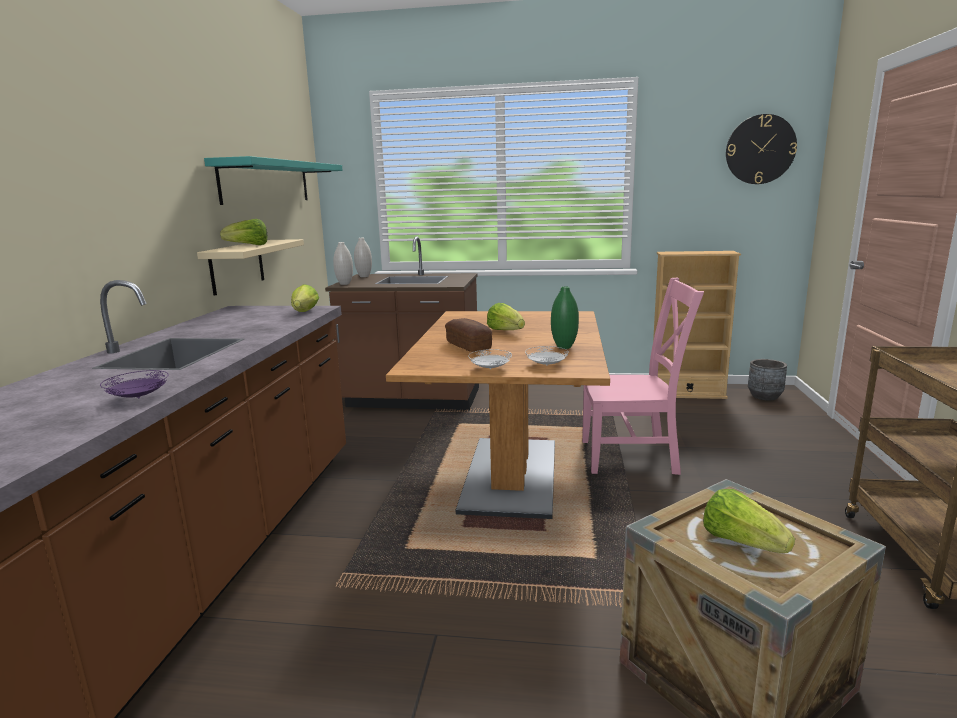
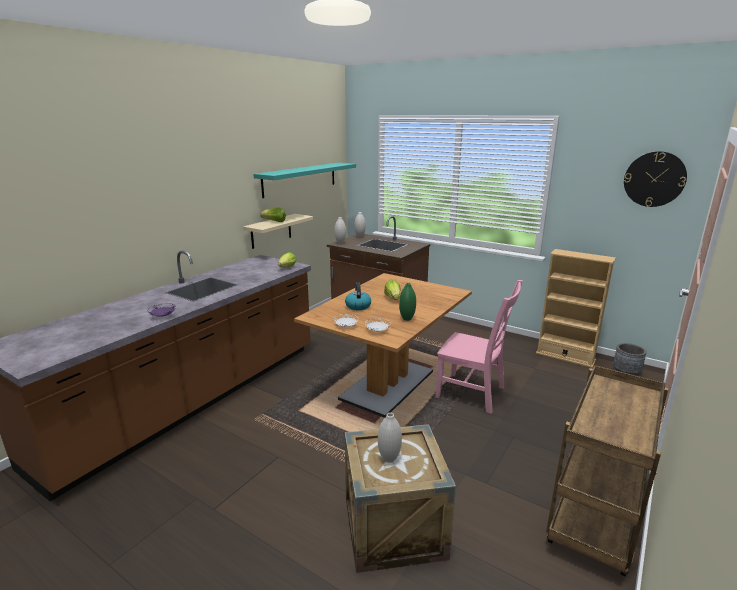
camera: 25 degrees right, 5 degrees up
bread [445,318,492,352] -> kettle [345,282,371,310]
lettuce [703,489,795,553] -> white vase [378,413,402,463]

